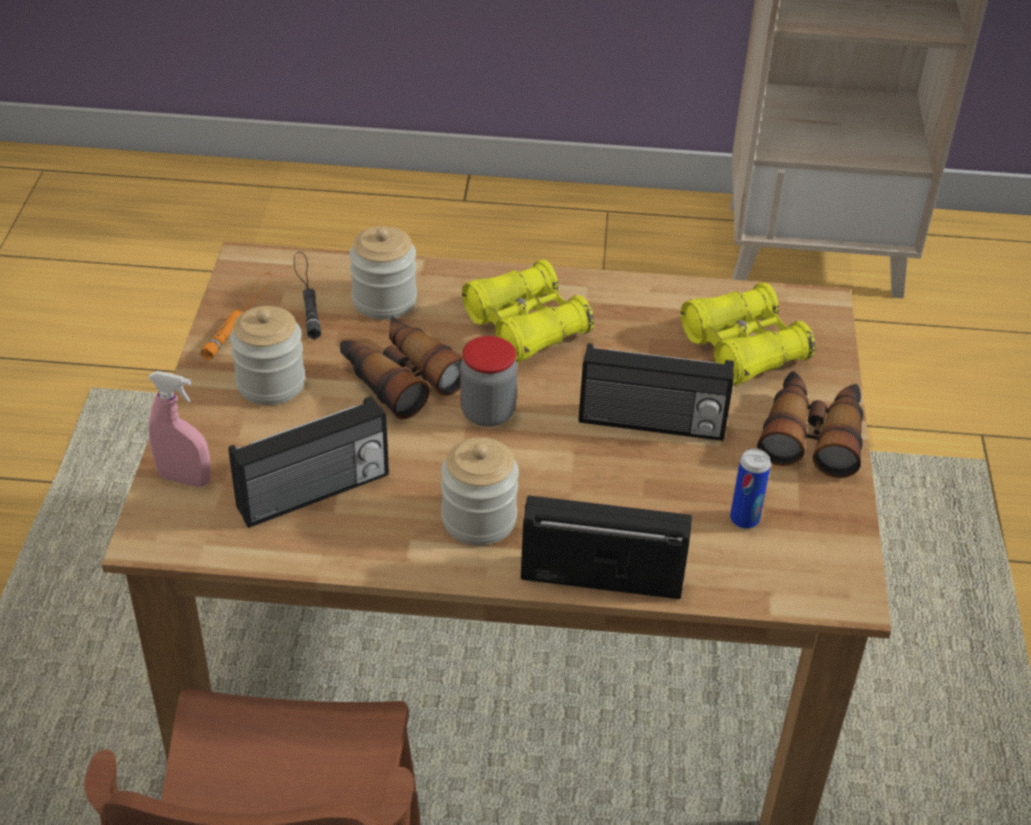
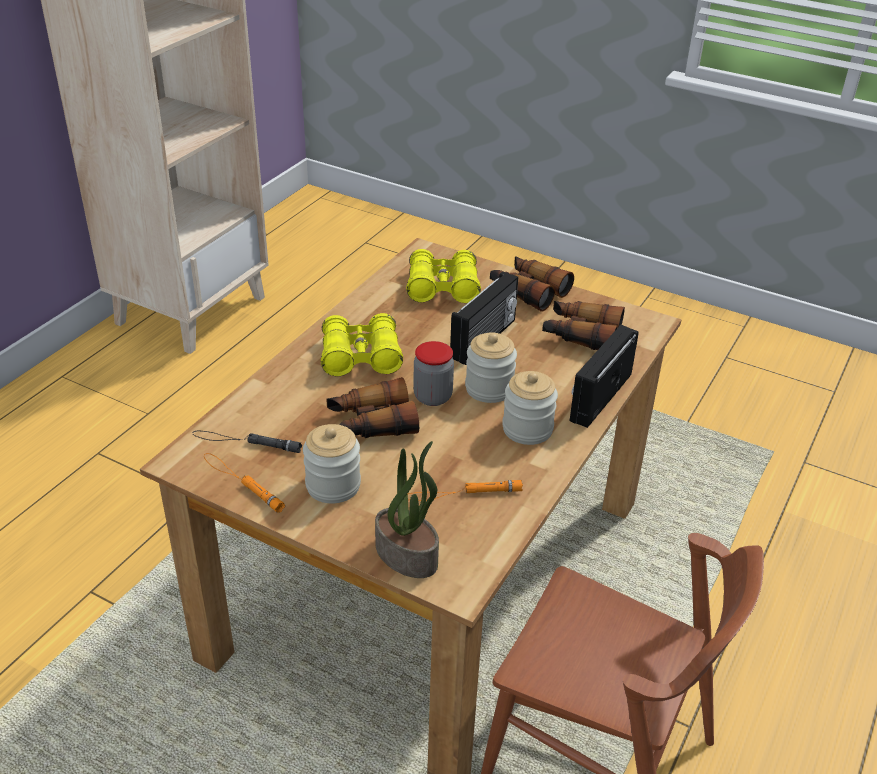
camera: 65 degrees left, 5 degrees down
pink spray bottle [148,371,211,487] -> potted plant [375,441,439,578]
radio [228,396,389,528] -> orange flashlight [408,480,523,501]
jar [349,226,417,320] -> jar moved to [465,332,517,403]
can [730,449,771,529] -> binoculars [542,301,625,350]

